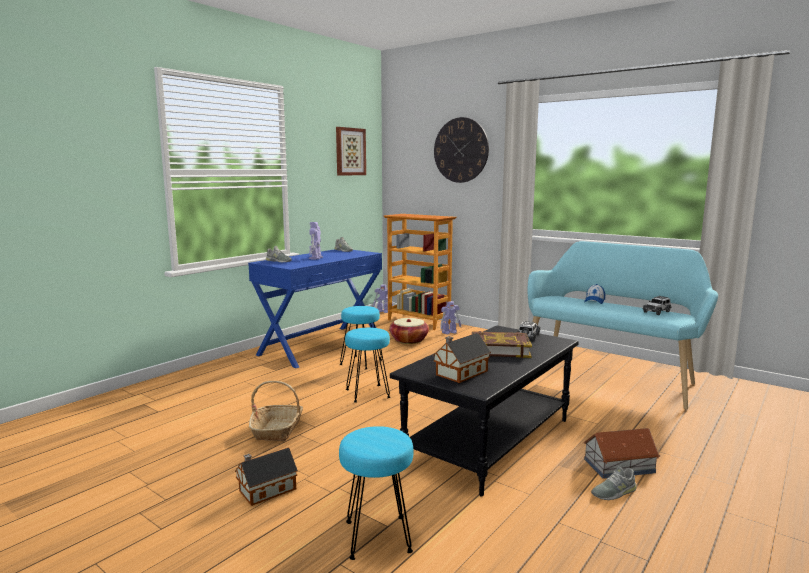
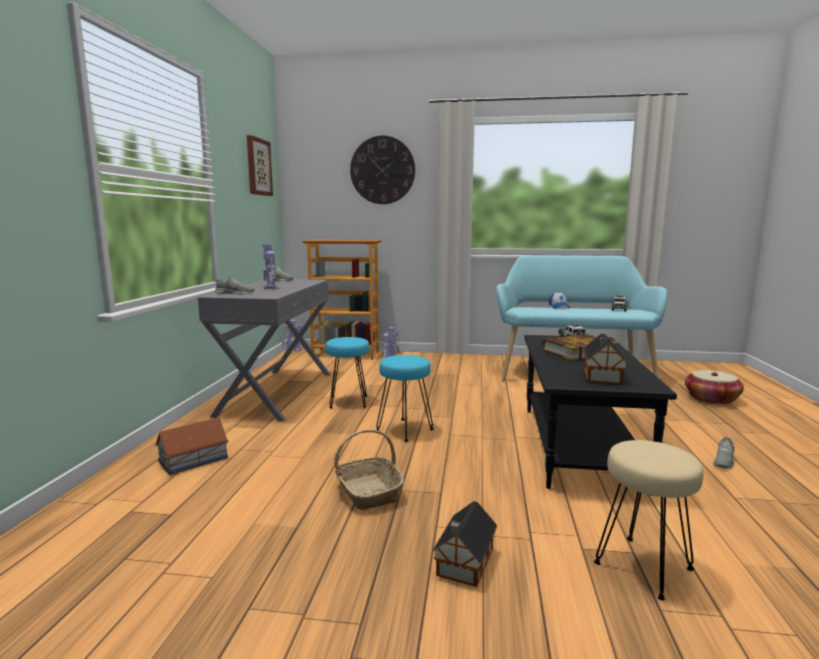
camera: 30 degrees left, 0 degrees up
blue console table [248,249,382,368] -> grey console table [198,279,331,422]
turquoise stool [339,426,414,560] -> beige stool [594,440,703,601]
basket [389,318,429,344] -> basket moved to [685,370,744,405]
toy house [583,428,660,479] -> toy house moved to [155,418,229,475]

